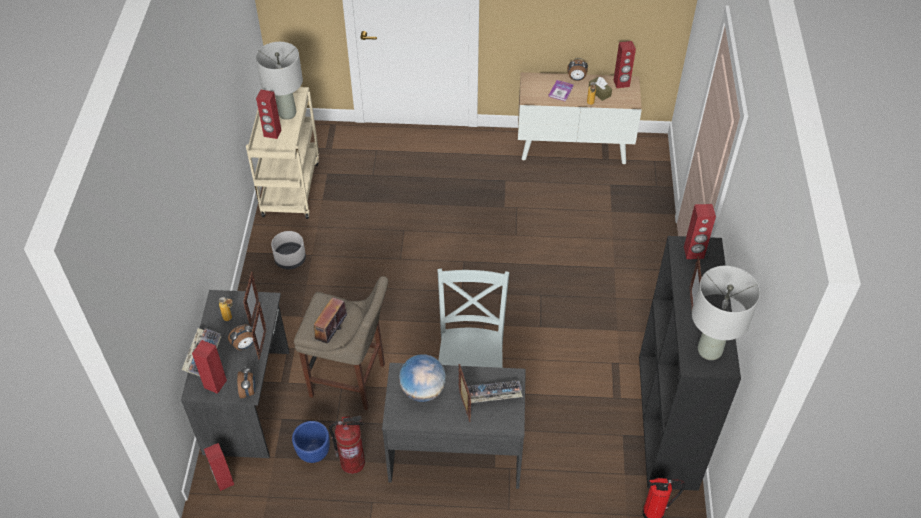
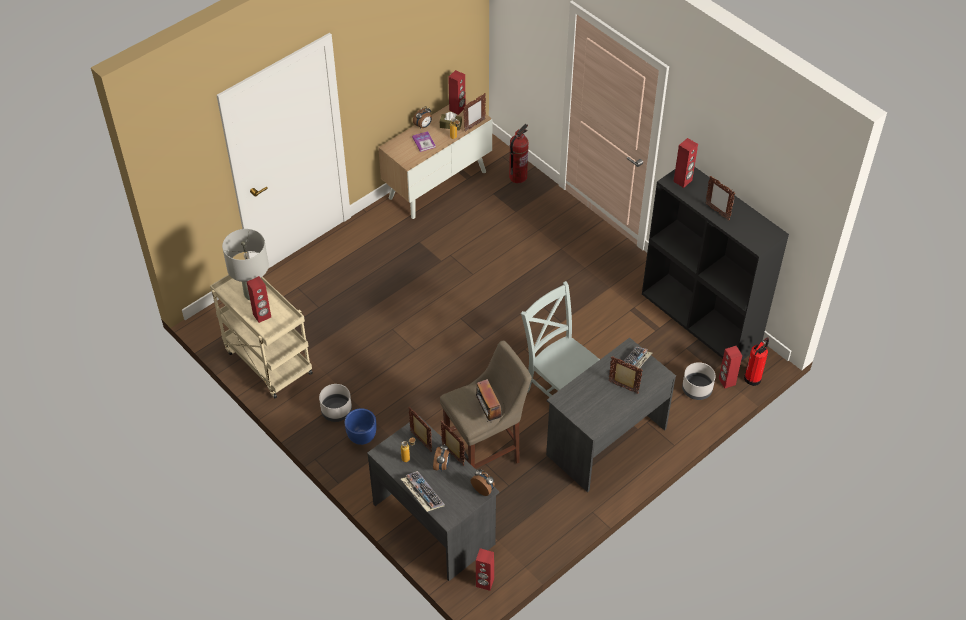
camera: 45 degrees left, 0 degrees up
red speaker [192,340,227,394] -> red speaker moved to [719,346,742,388]
blue planter [292,421,330,463] -> blue planter moved to [345,408,377,445]
fire extinguisher [329,416,365,474] -> fire extinguisher moved to [509,124,529,183]
globe [399,354,446,402] -> none
grey table lamp [692,266,760,360] -> none
none -> picture frame [463,93,486,132]
none -> grey planter [682,362,716,400]

